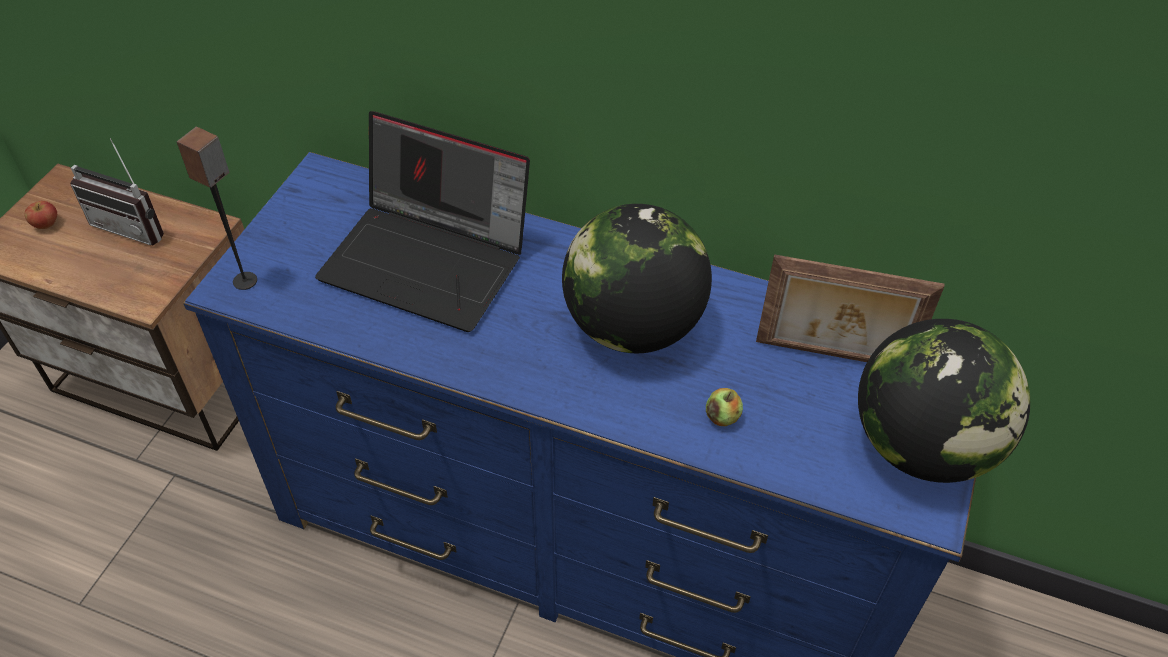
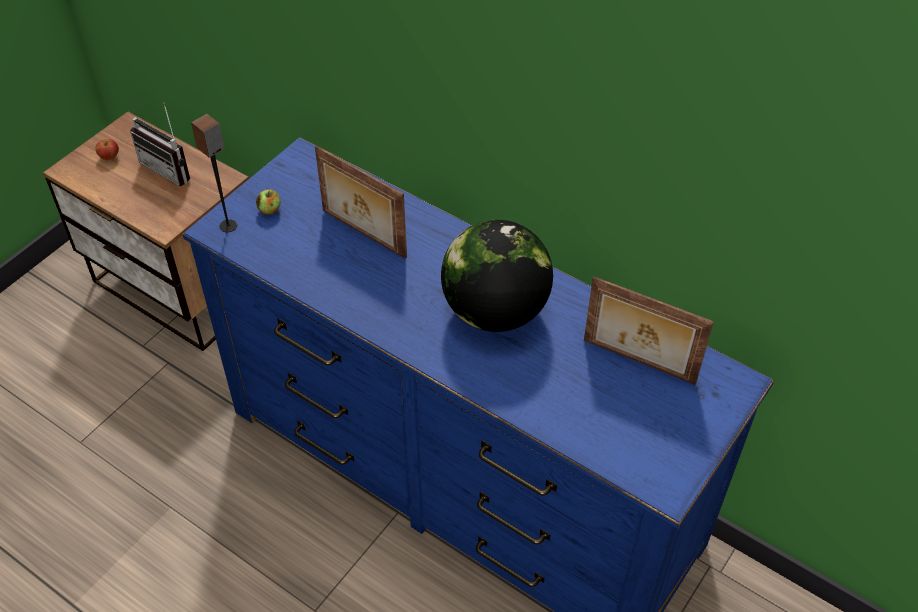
camera: 15 degrees right, 0 degrees up
laptop [315,111,530,332] -> picture frame [315,145,407,259]
apple [706,388,743,426] -> apple moved to [256,189,280,215]
globe [858,319,1030,483] -> none

